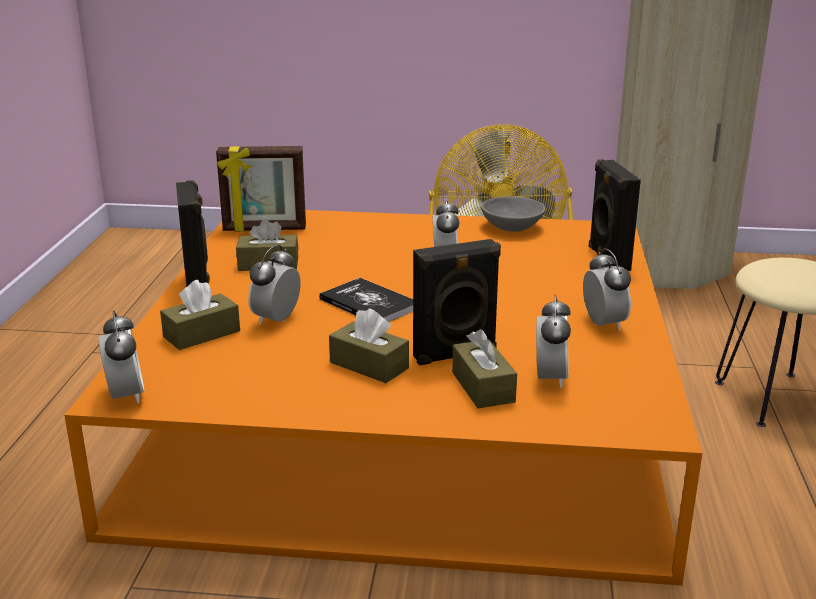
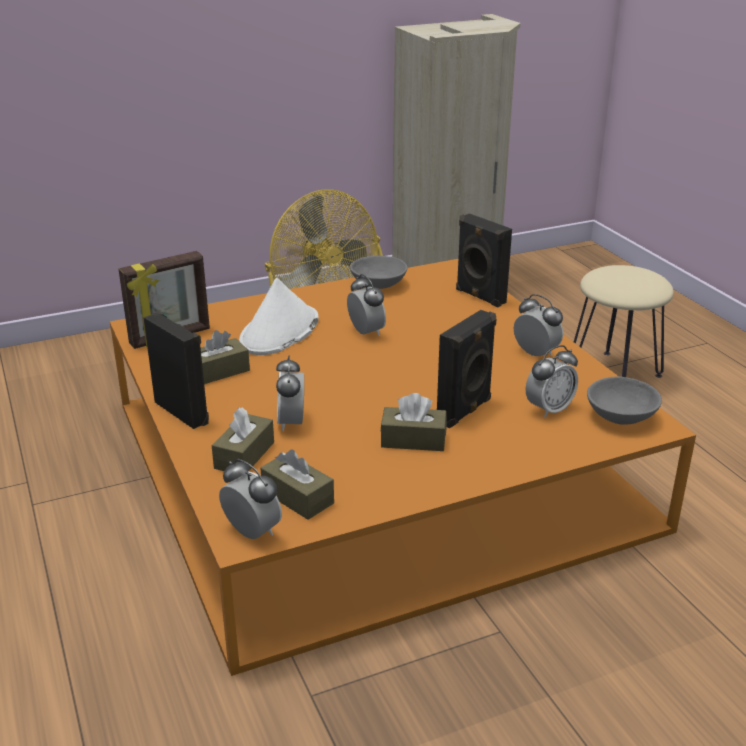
camera: 30 degrees left, 5 degrees up
book [319,278,413,322] -> none
brown tissue box [452,329,517,408] -> brown tissue box moved to [260,450,334,520]
alarm clock [536,295,571,388] -> alarm clock turned 75 degrees clockwise [526,345,578,418]
none -> white hat [239,278,319,355]
none -> grey bowl [587,377,662,425]

